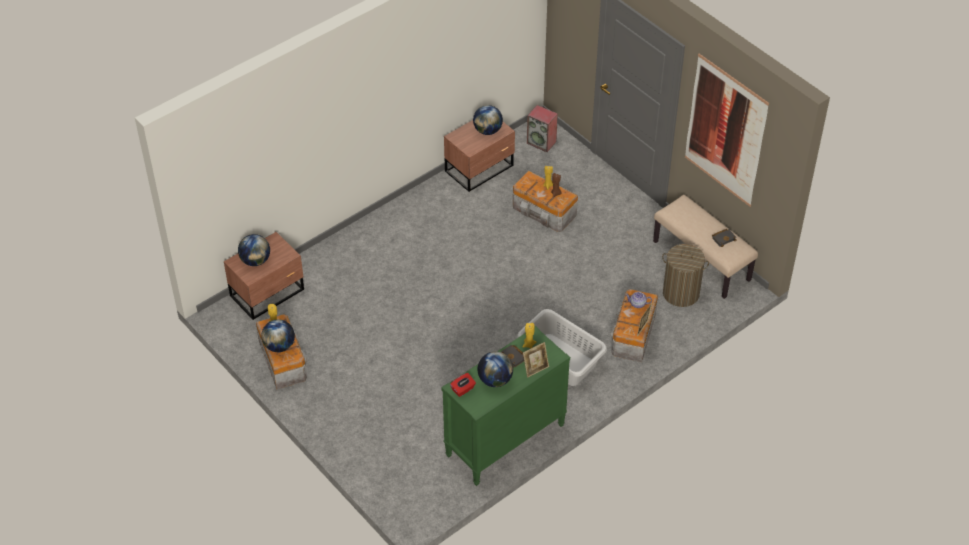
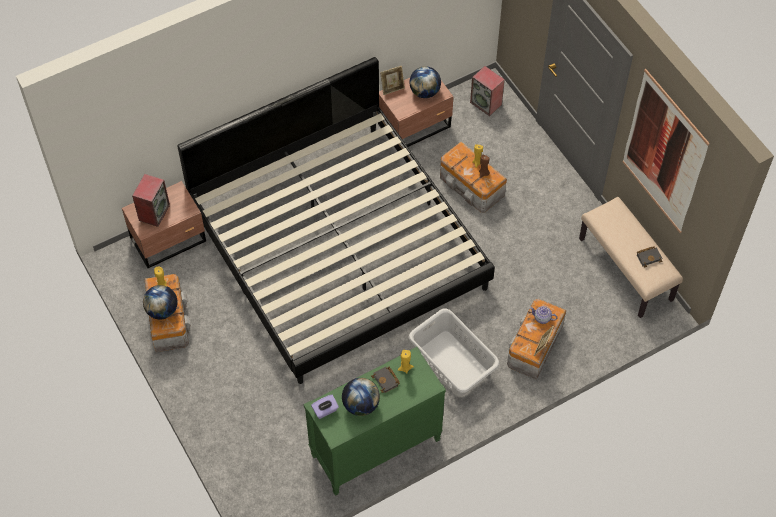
camera: 10 degrees right, 10 degrees up
globe [238,234,270,266] -> speaker [132,174,170,227]
red tissue box [450,373,476,397] -> purple tissue box [311,395,339,419]
picture frame [523,342,549,377] -> picture frame moved to [380,66,405,95]
laundry basket [662,244,709,307] -> none
none -> bed [177,57,495,384]

